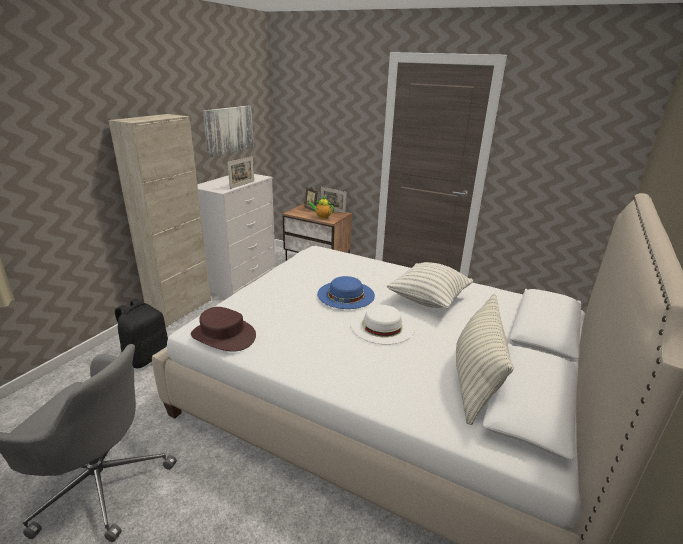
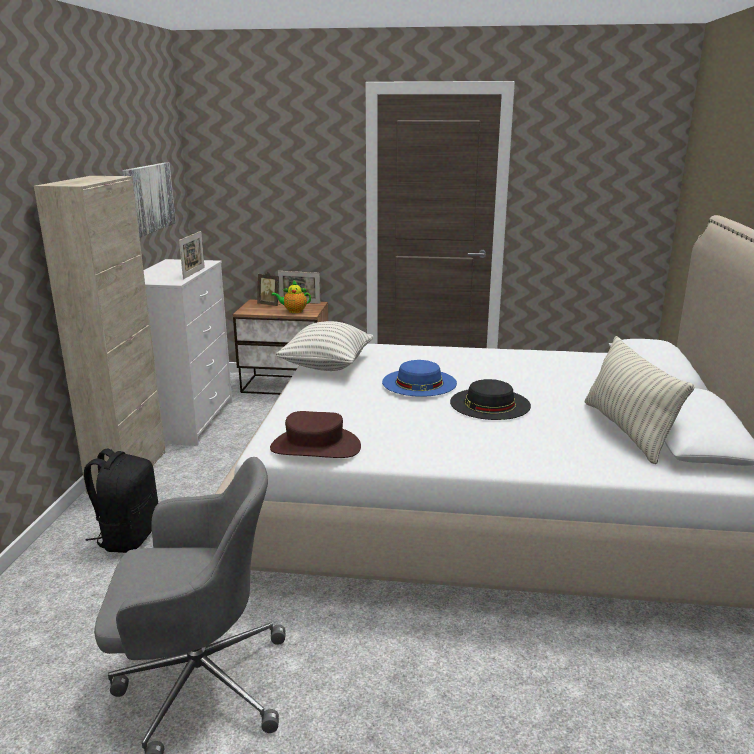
camera: 20 degrees left, 5 degrees down
white hat [350,305,415,345] -> black hat [450,379,531,420]
pillow [387,262,473,308] -> pillow moved to [276,321,373,371]

